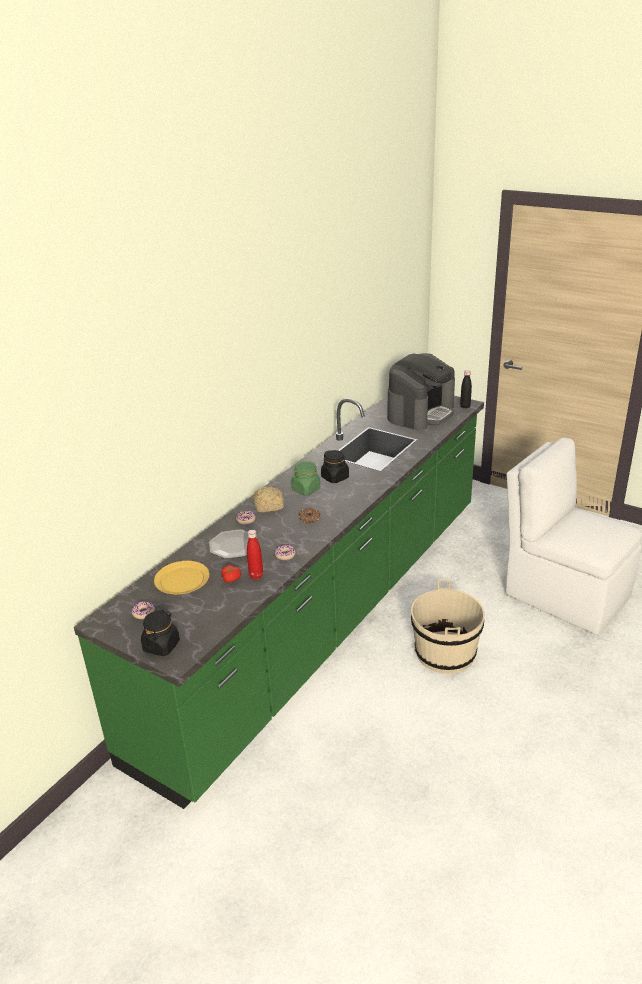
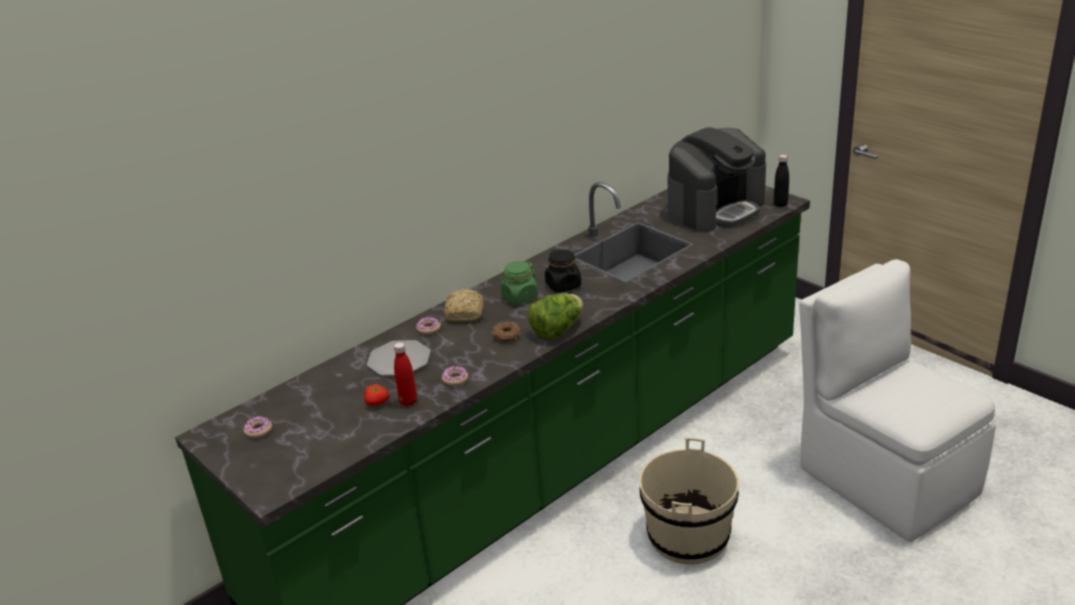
camera: 15 degrees right, 0 degrees up
black jar [141,610,180,656] -> none
yellow plate [154,561,209,594] -> none
none -> lettuce [528,293,583,339]

